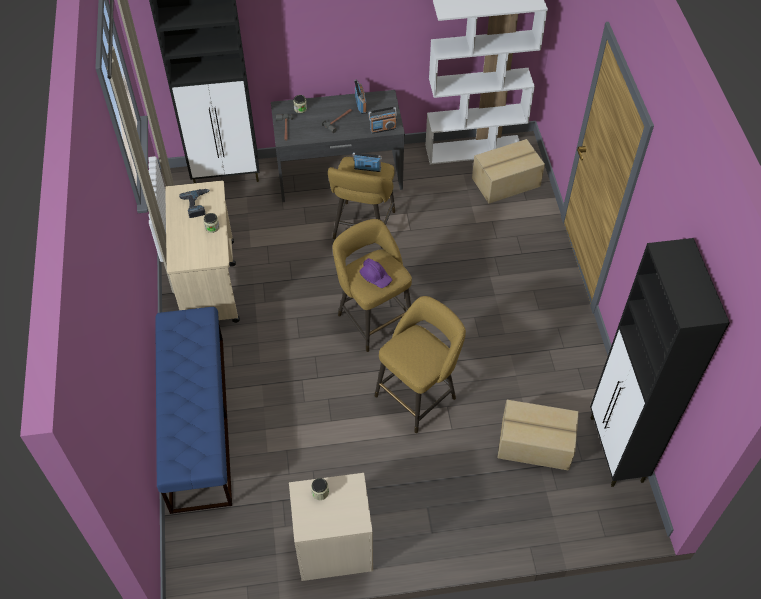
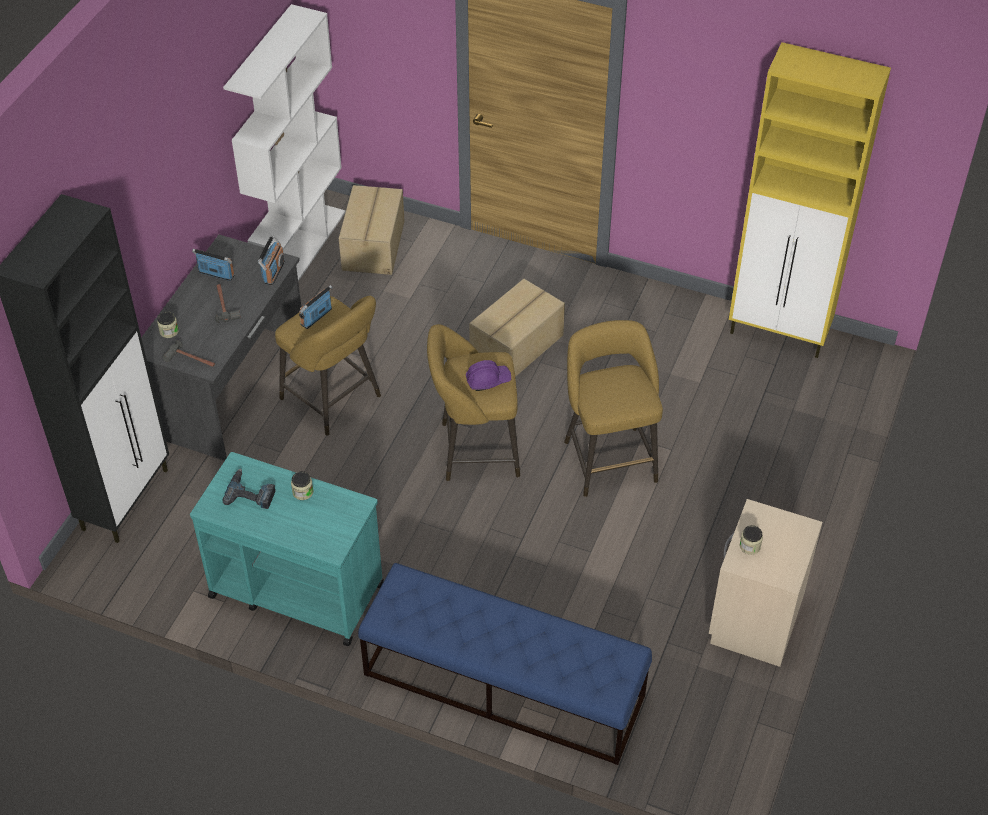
camera: 60 degrees left, 5 degrees down
beige cart [165,181,240,323] -> turquoise cart [190,452,384,646]
cardboard box [497,400,579,470] -> cardboard box moved to [469,279,565,377]
black cabinet [590,238,730,487] -> yellow cabinet [729,42,891,358]

